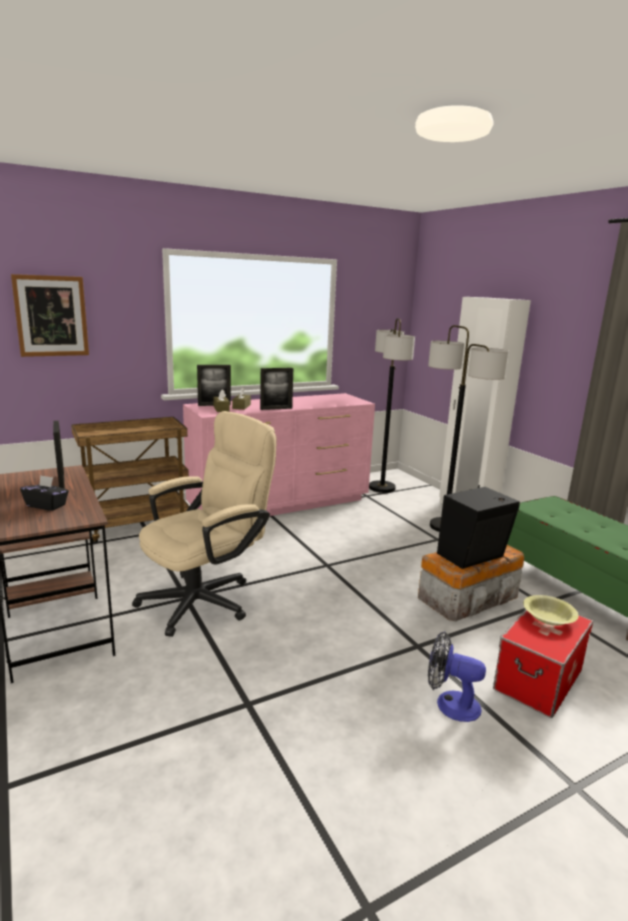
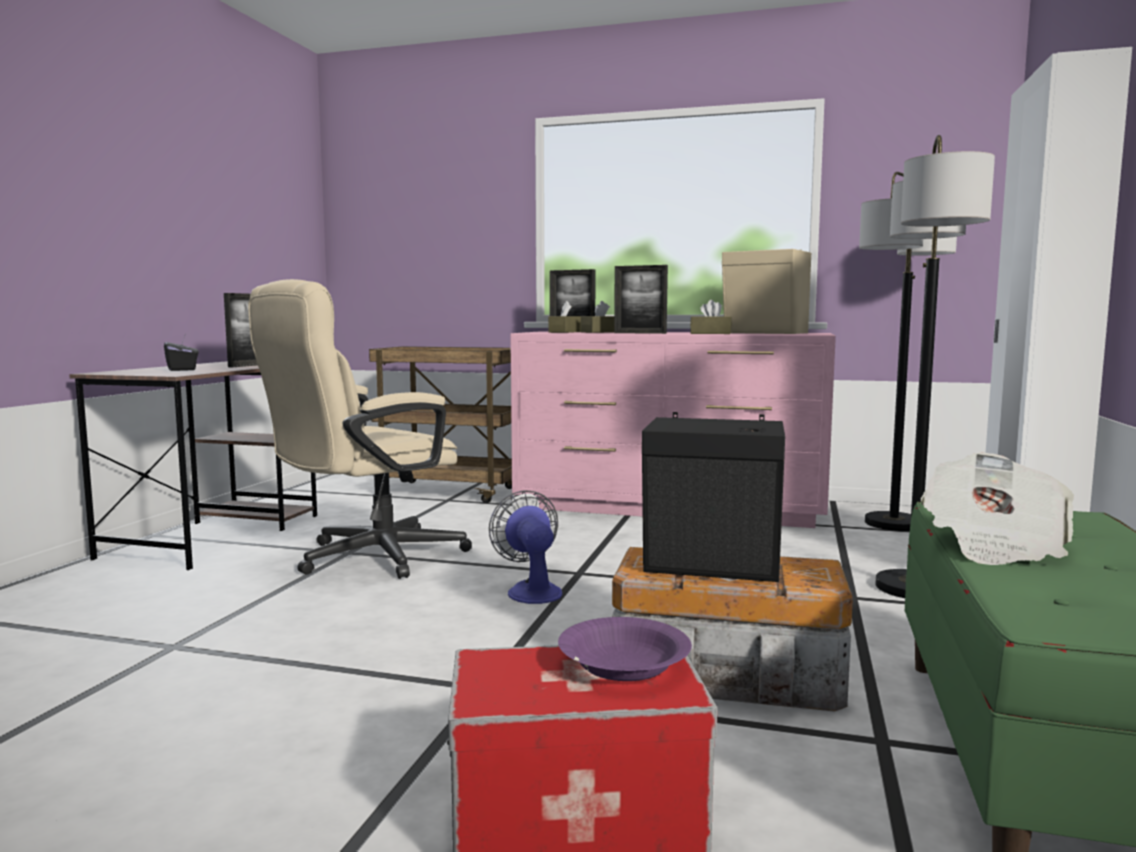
camera: 45 degrees right, 10 degrees down
picture [11,274,89,357] -> none
beige office chair [132,411,277,637] -> beige office chair turned 135 degrees clockwise [248,279,472,579]
fan [428,631,486,722] -> fan moved to [489,490,562,604]
yellow bowl [523,595,579,626] -> purple bowl [558,617,692,681]
none -> brown tissue box [690,300,732,334]
none -> beige speaker [722,249,811,334]
none -> newspaper [921,453,1074,565]

